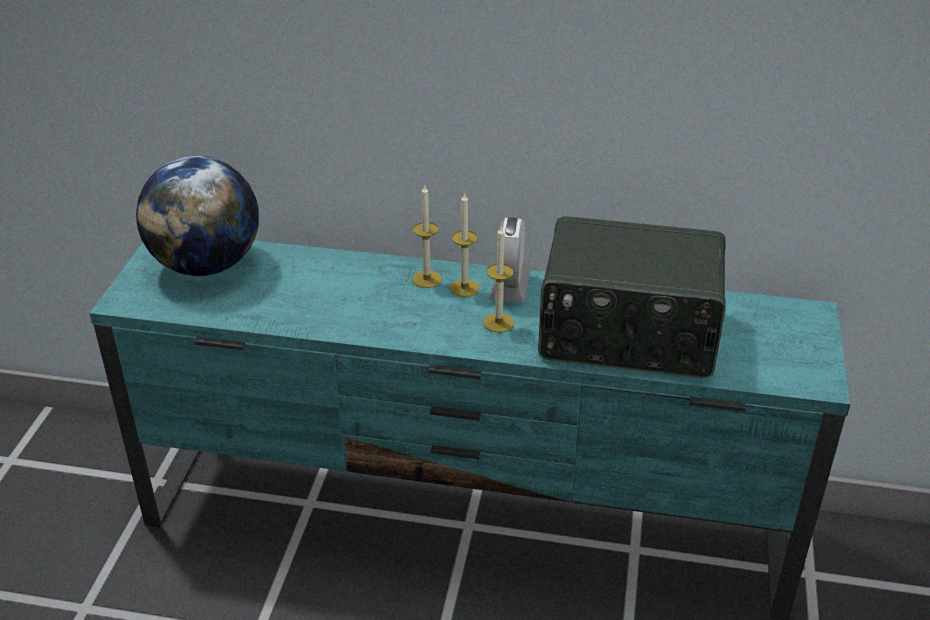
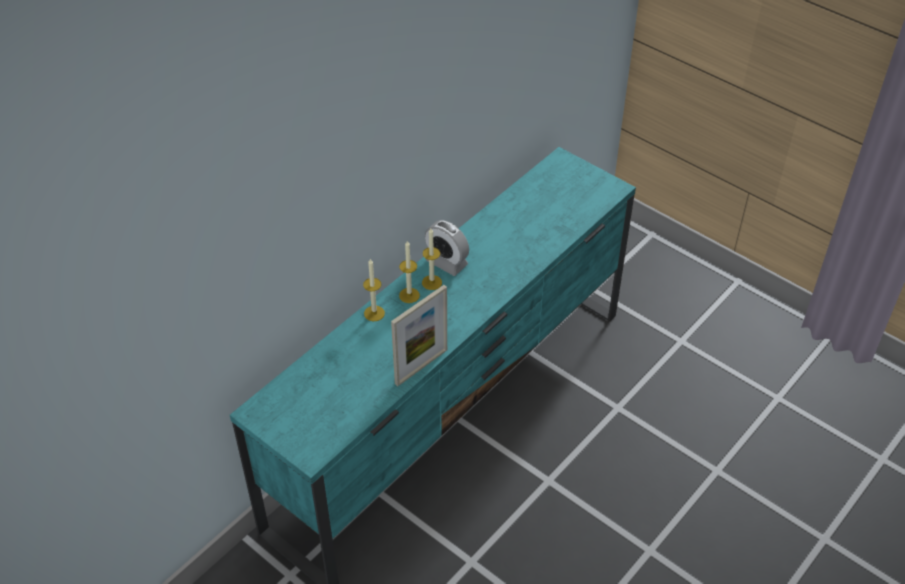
camera: 60 degrees left, 10 degrees up
globe [136,156,259,276] -> none
candle [483,226,514,332] -> candle moved to [363,259,385,321]
radio [538,216,726,378] -> none
none -> picture frame [391,285,447,386]

